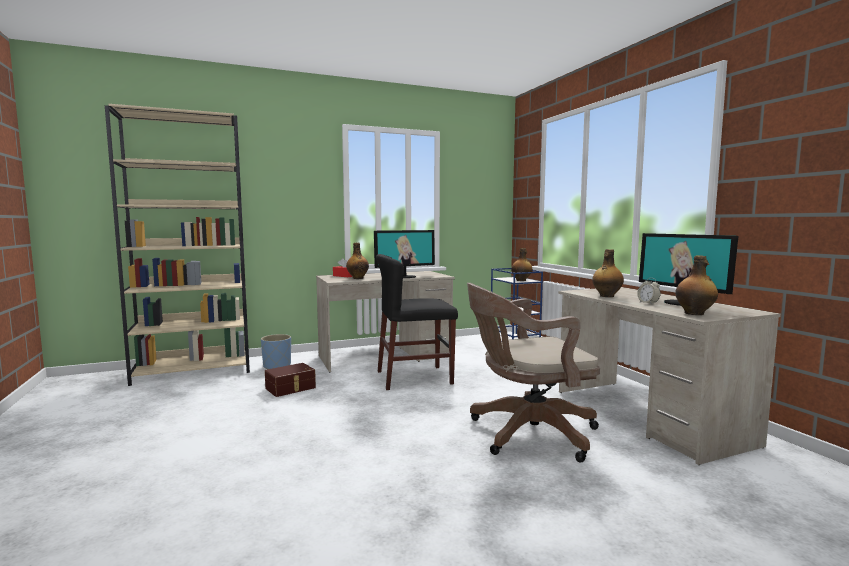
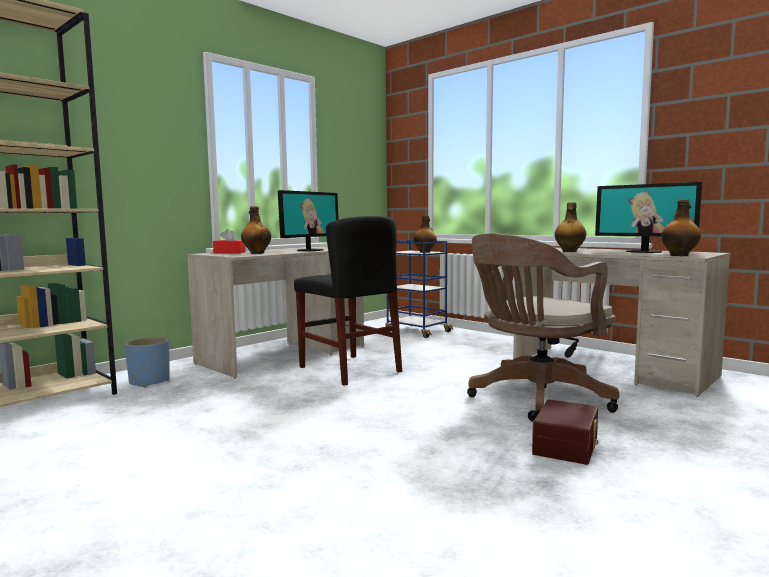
camera: 25 degrees left, 0 degrees up
brown storage box [265,363,316,397] -> brown storage box moved to [532,399,599,465]
black chair [376,254,458,390] -> black chair turned 90 degrees counterclockwise [294,216,402,386]
alarm clock [637,278,661,304] -> none

